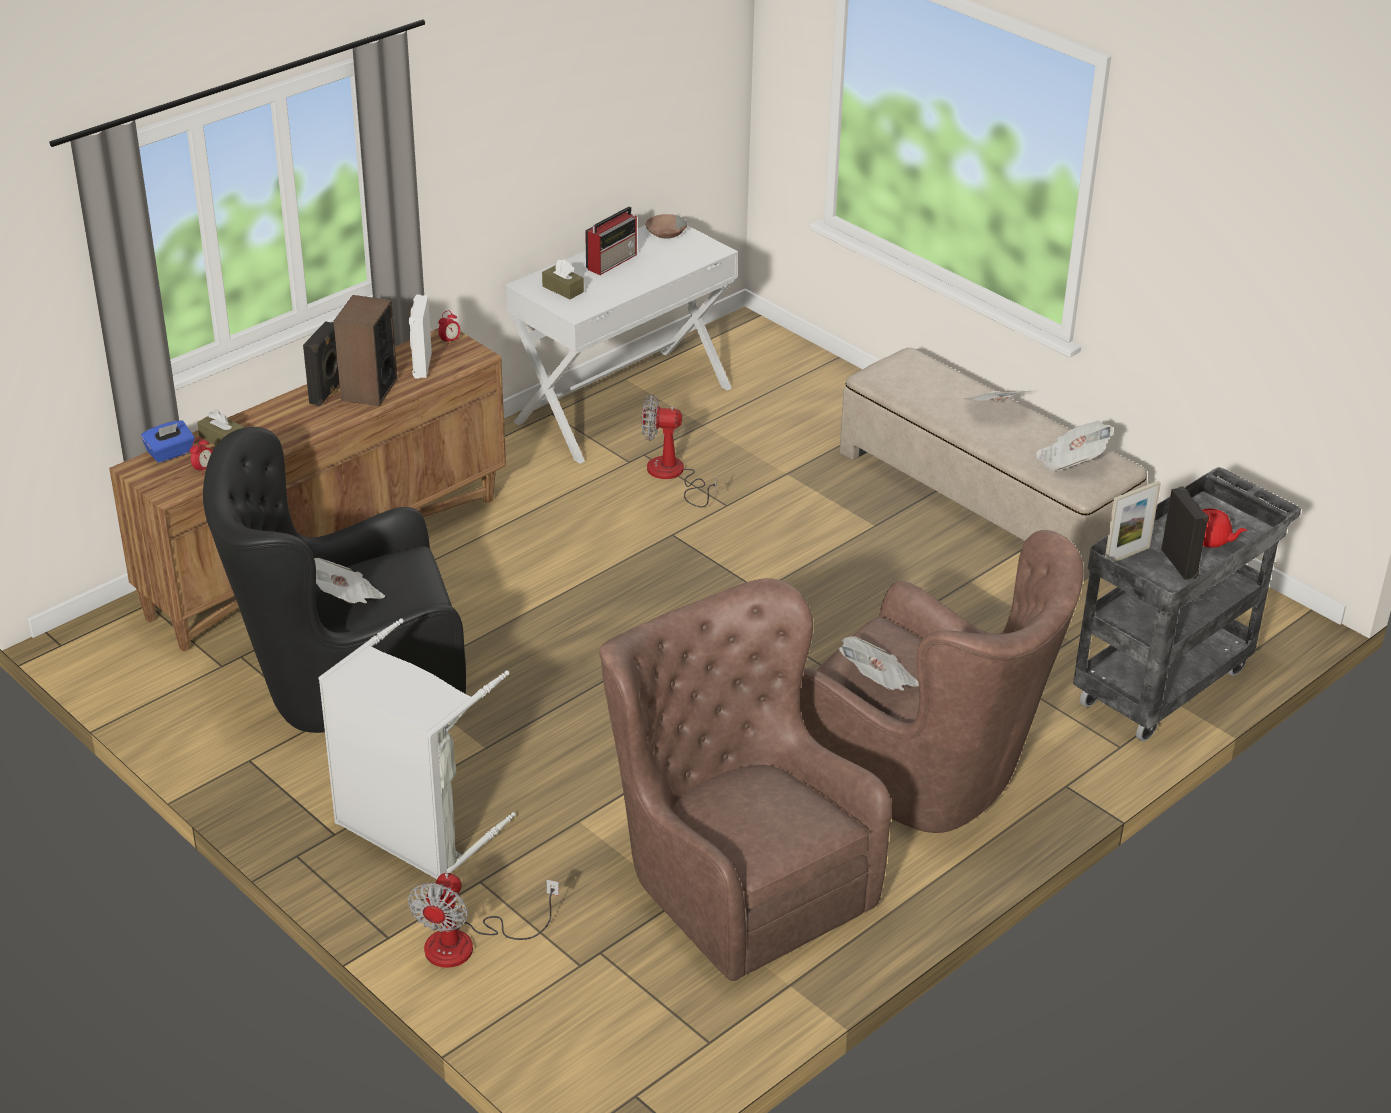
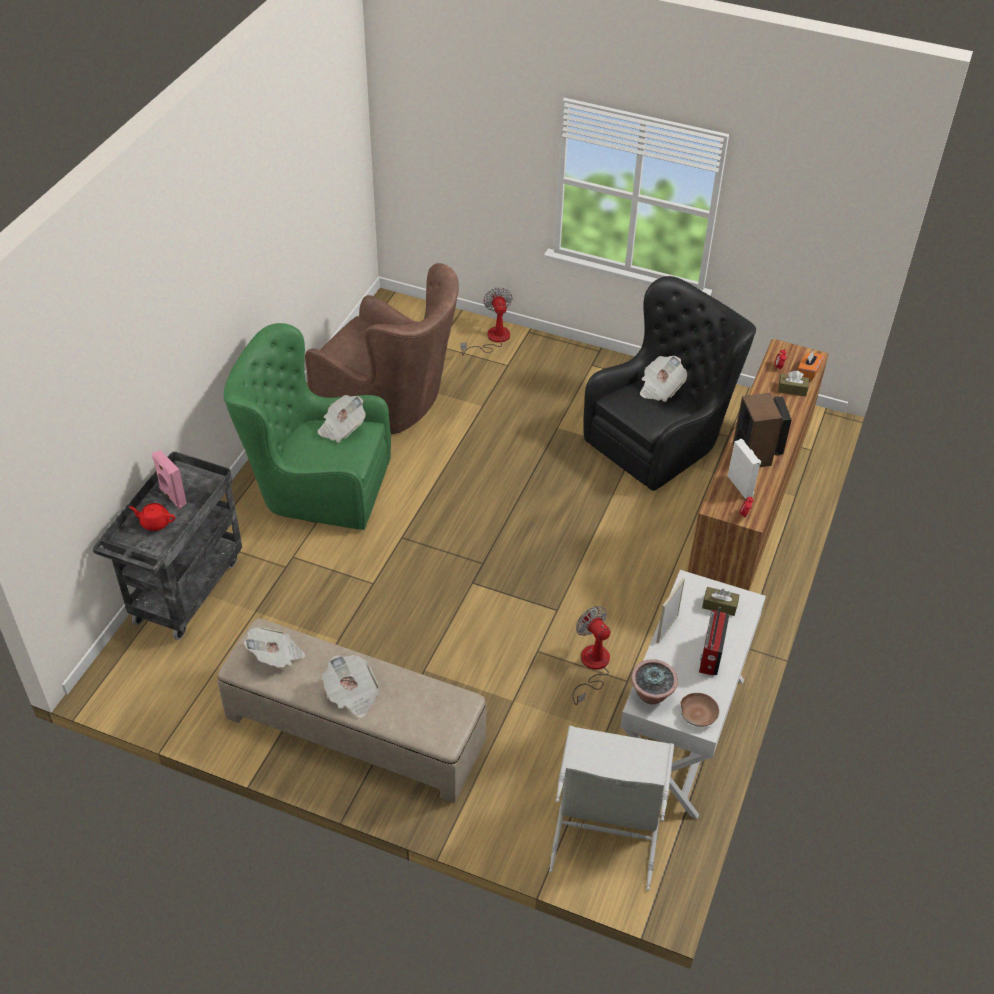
camera: 155 degrees right, 10 degrees up
blue tissue box [141,420,195,463] -> orange tissue box [798,351,825,380]
grey laundry basket [318,618,516,879] -> grey laundry basket moved to [549,726,674,891]
fan [642,394,717,507] -> fan turned 105 degrees counterclockwise [572,606,611,705]
brown armchair [800,530,1083,833] -> green armchair [223,323,391,530]
picture frame [1105,481,1161,562] -> picture frame moved to [656,578,685,644]
black speaker [1161,486,1209,580] -> pink speaker [152,450,187,508]
none -> potted plant [631,659,678,704]

